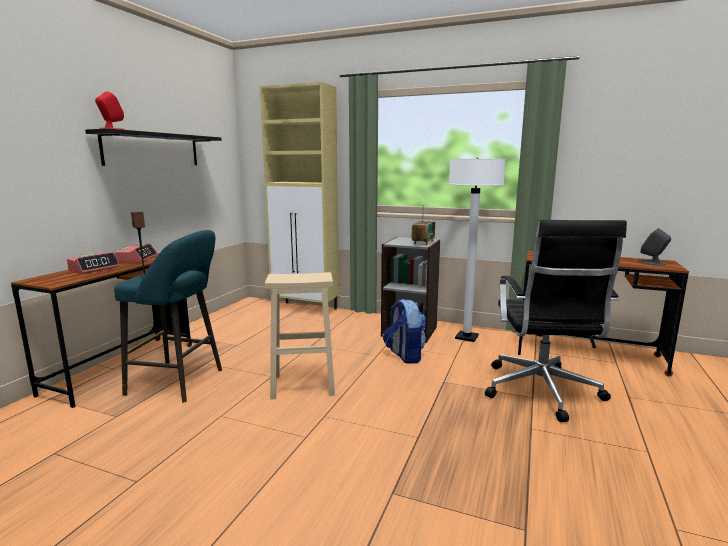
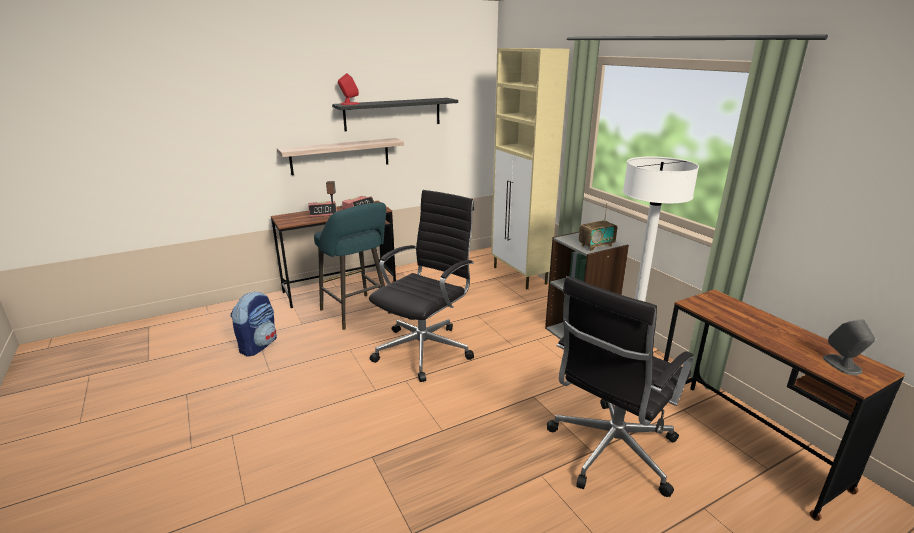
camera: 40 degrees right, 10 degrees up
beige stool [265,272,335,399] -> black office chair [369,190,474,382]
backpack [383,299,426,364] -> backpack moved to [231,291,277,357]
none -> shelf [277,138,404,175]

